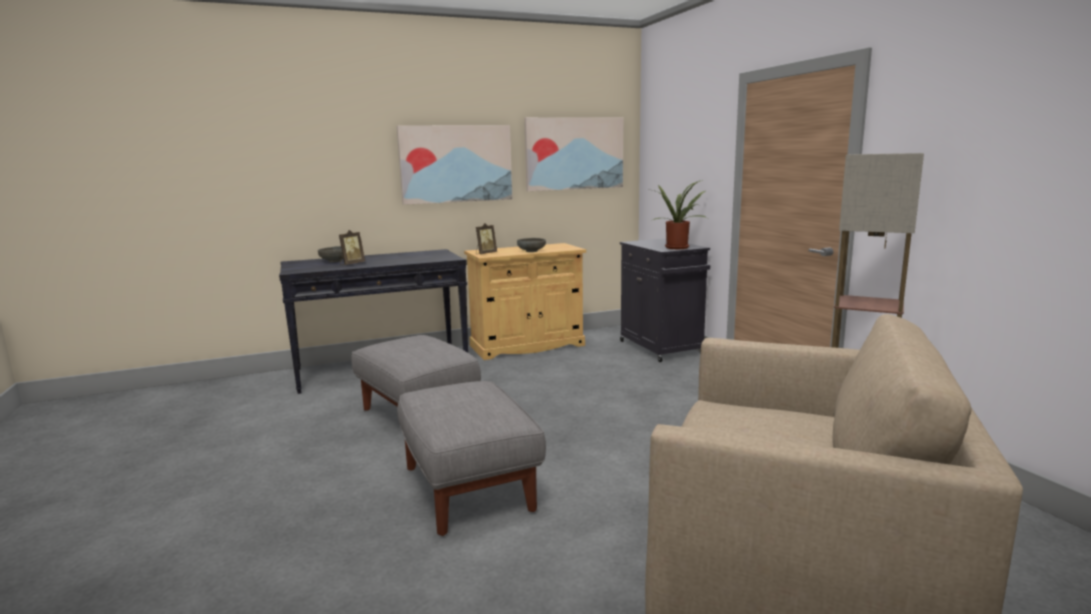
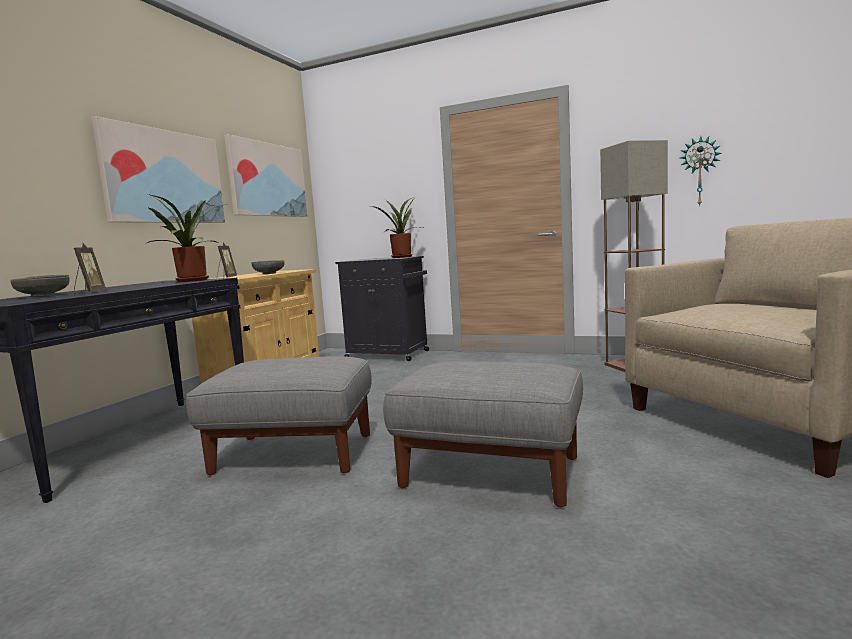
camera: 45 degrees left, 5 degrees down
none -> potted plant [144,194,227,282]
none -> wall clock [680,136,722,207]

